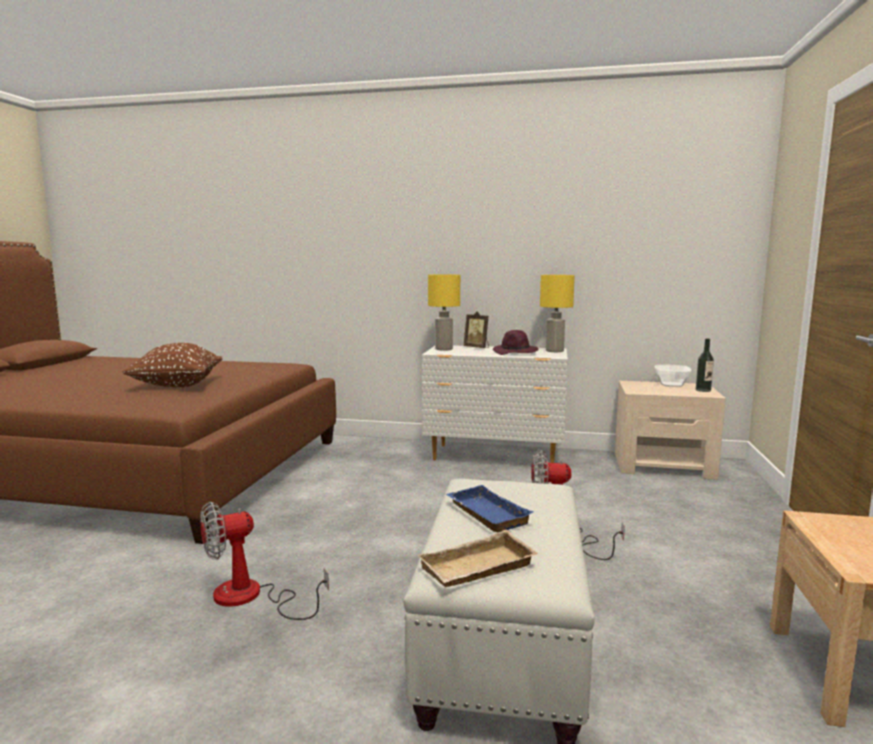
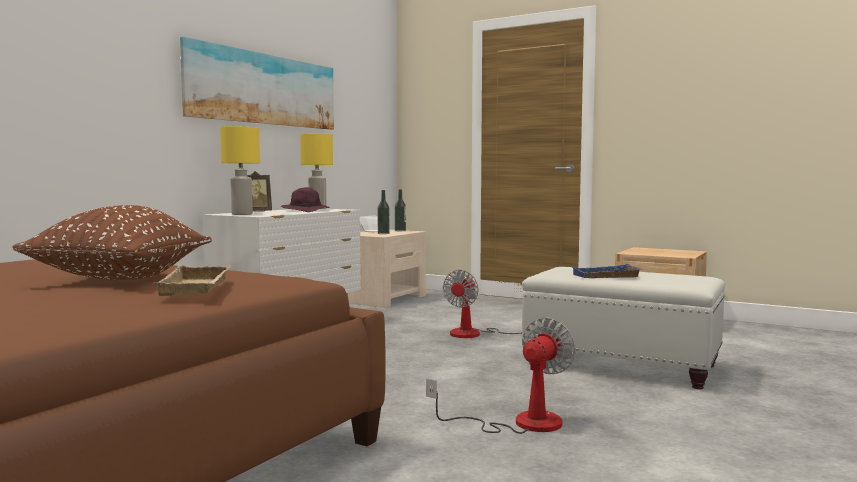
camera: 70 degrees left, 5 degrees down
fan [200,502,329,620] -> fan turned 135 degrees counterclockwise [426,317,576,434]
beige tray [418,530,537,587] -> beige tray moved to [156,265,230,296]
none -> picture [180,37,334,130]
none -> bottle [377,190,390,234]

